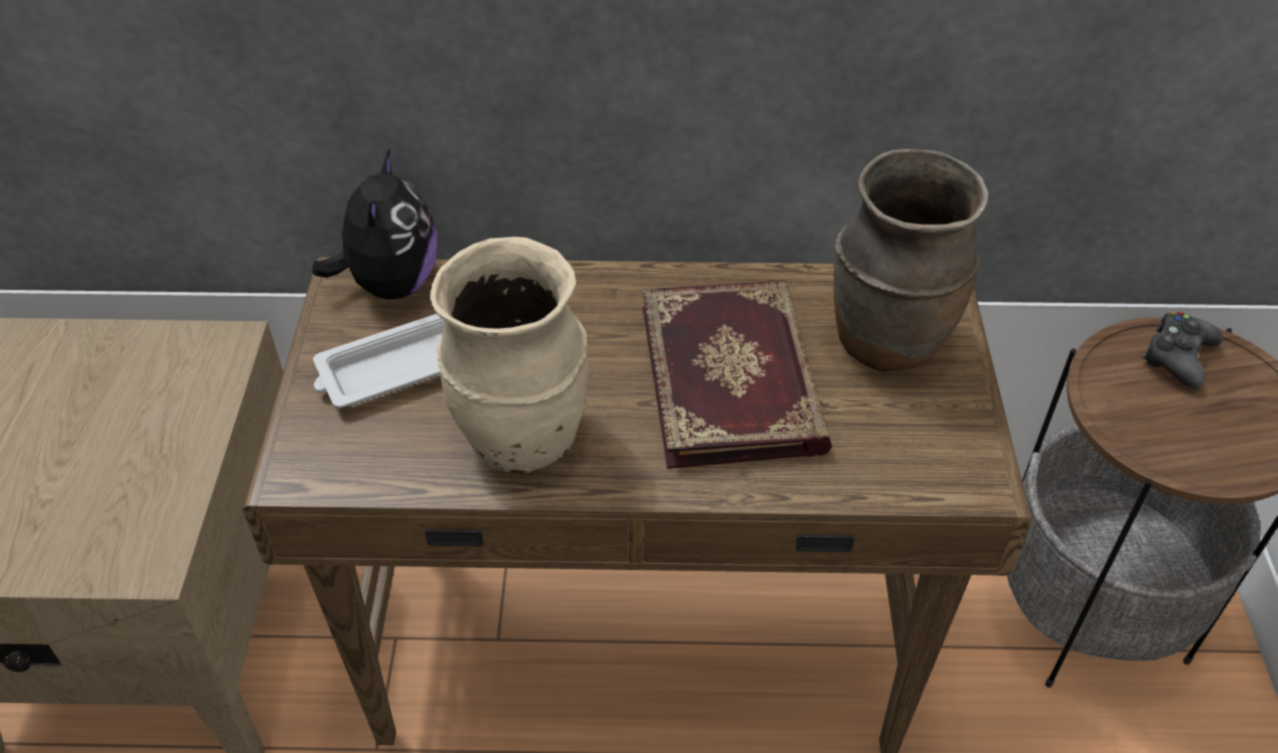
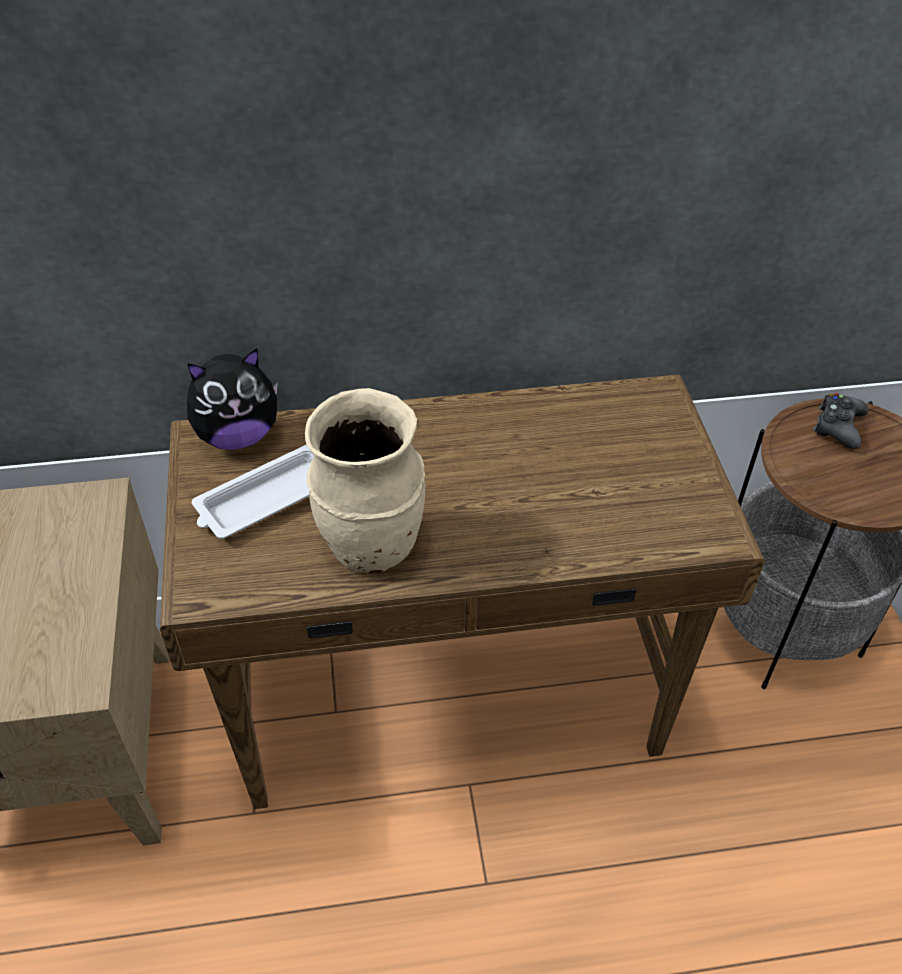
camera: 10 degrees left, 0 degrees up
plush toy [312,148,437,300] -> plush toy turned 75 degrees clockwise [187,348,278,450]
book [643,280,832,469] -> none
brown vase [833,149,988,372] -> none

